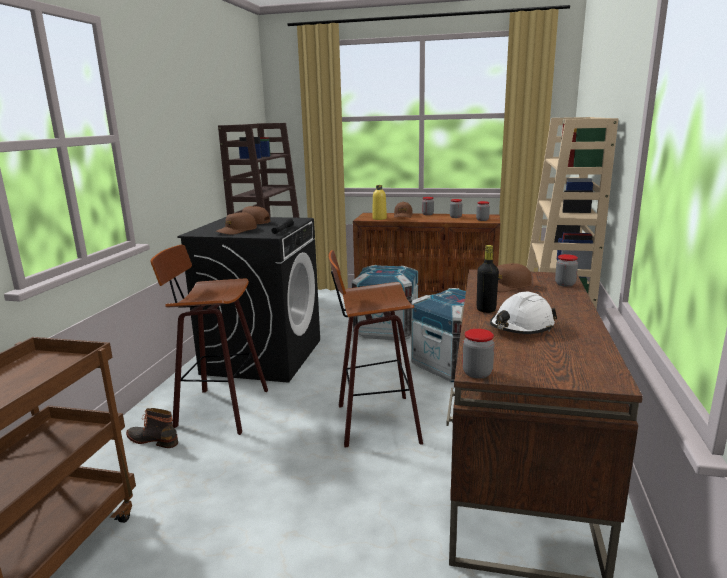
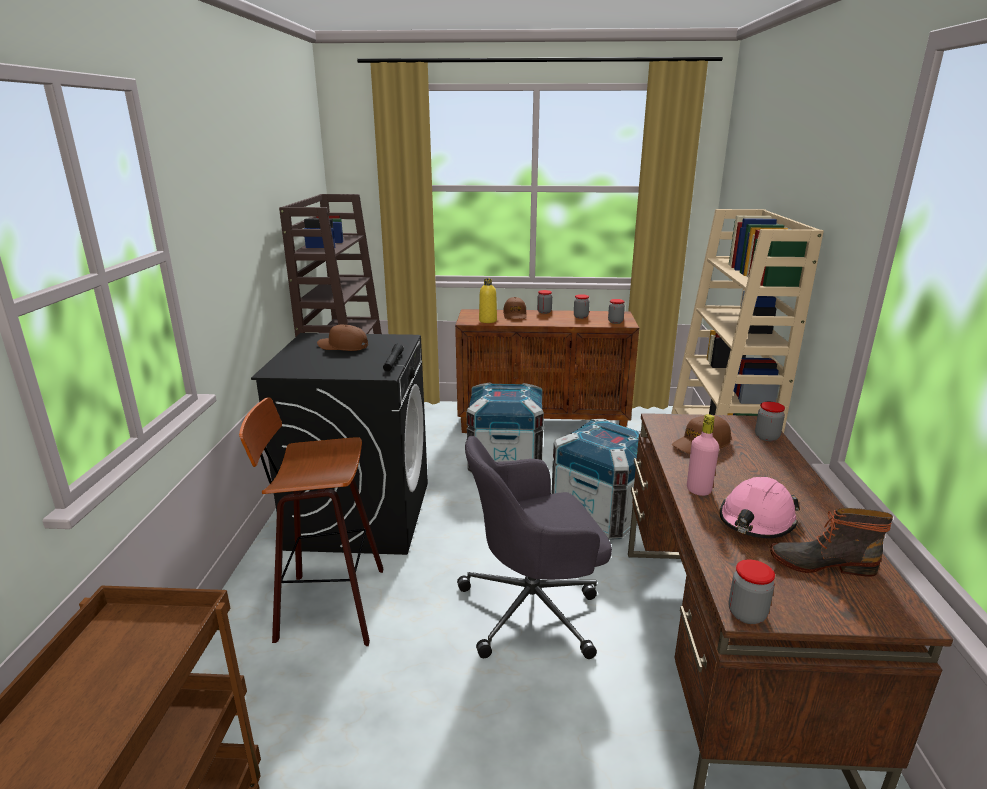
camera: 10 degrees left, 5 degrees up
boot [126,408,178,448] -> boot moved to [770,508,894,577]
brown cap [215,212,257,235] -> none
stool [329,250,423,448] -> grey office chair [457,436,612,659]
black bottle [477,245,499,313] -> pink bottle [687,414,719,496]
white hard hat [490,292,557,334] -> pink hard hat [719,477,800,538]

